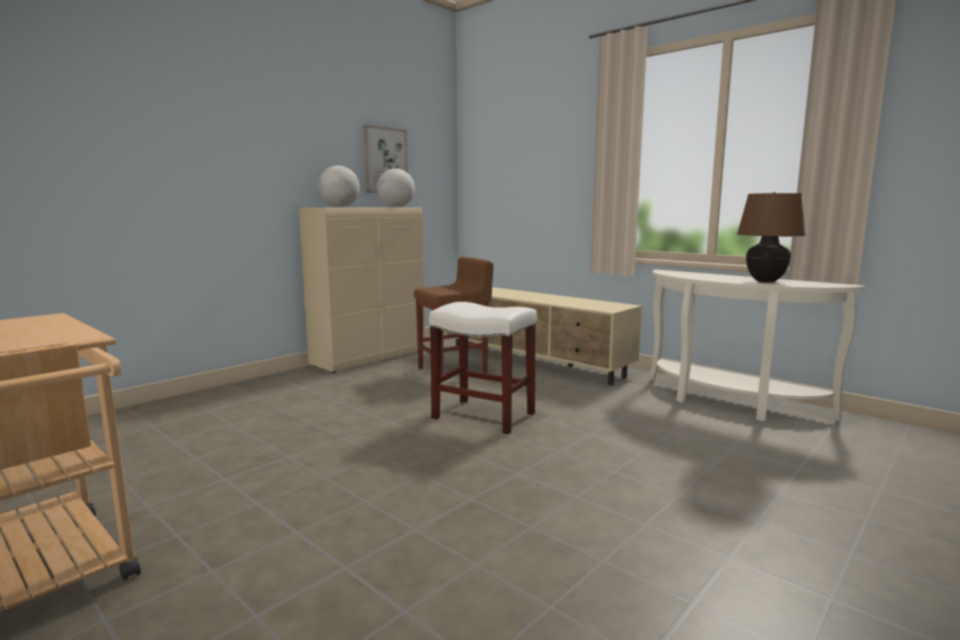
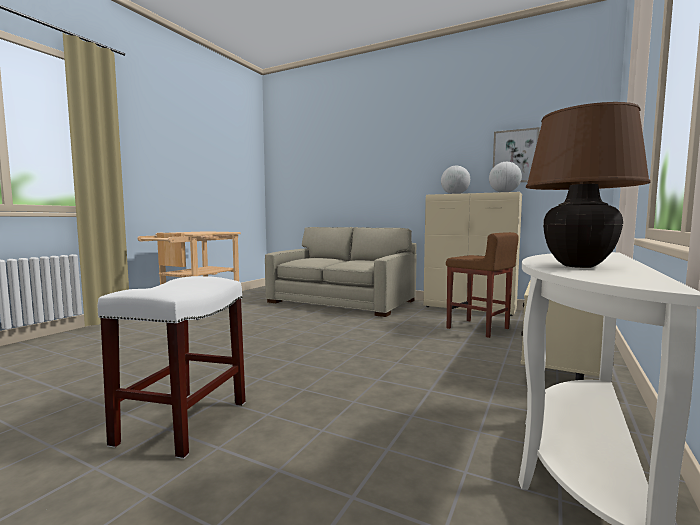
camera: 75 degrees right, 5 degrees down
white stool [429,302,537,436] -> white stool moved to [98,276,245,459]
none -> beige sofa [265,227,416,317]

